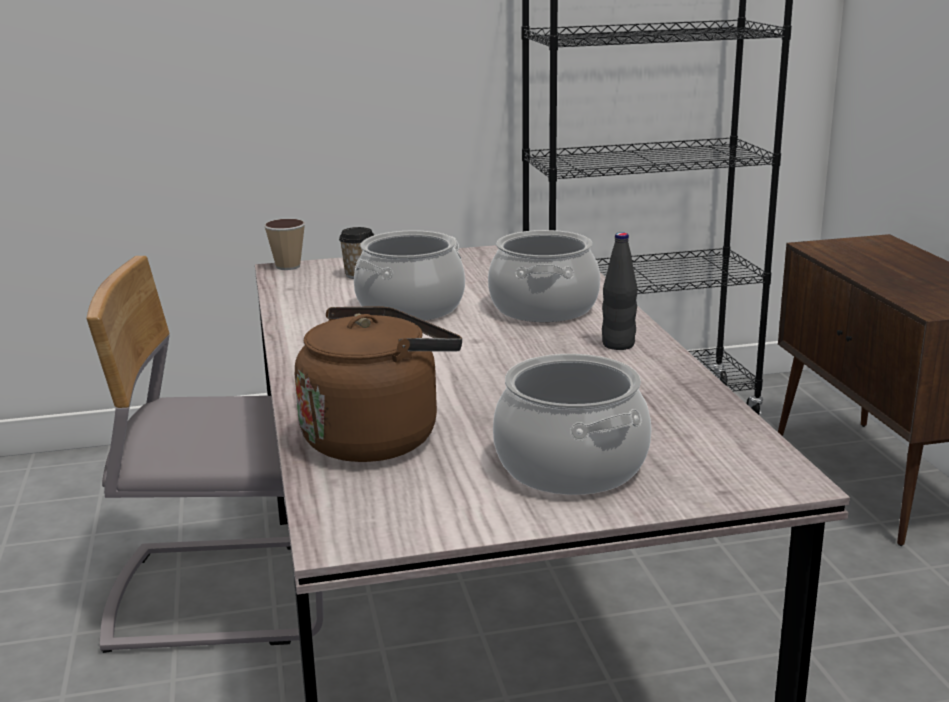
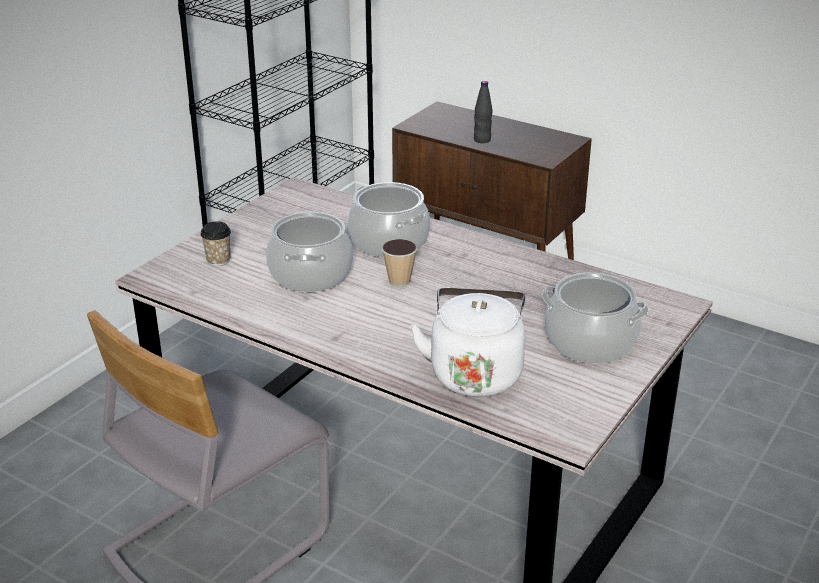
camera: 45 degrees left, 10 degrees up
cup [264,219,305,270] -> cup moved to [381,239,417,287]
brown kettle [295,307,462,462] -> white kettle [411,287,525,397]
black bottle [602,232,637,350] -> black bottle moved to [474,81,492,143]

